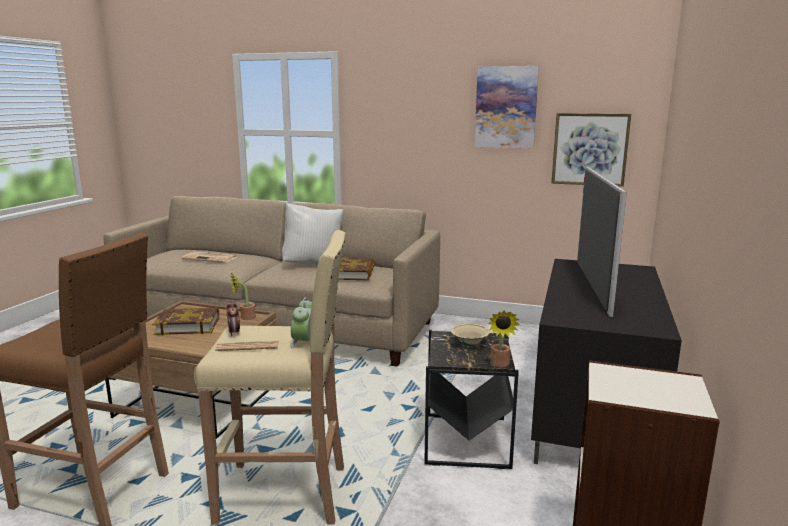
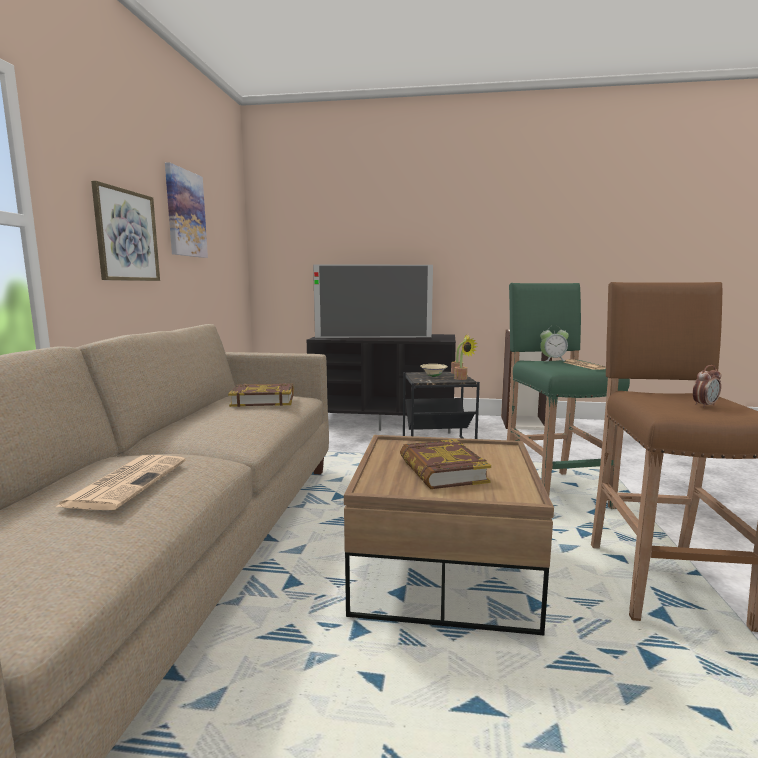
camera: 100 degrees left, 5 degrees down
beige stool [194,230,346,525] -> green stool [507,283,630,509]
alarm clock [227,300,240,336] -> alarm clock moved to [693,365,721,408]
potted plant [230,273,256,320] -> potted plant moved to [454,338,477,380]
white pillow [282,203,344,265] -> none
picture [551,113,631,187] -> picture moved to [91,181,160,281]

